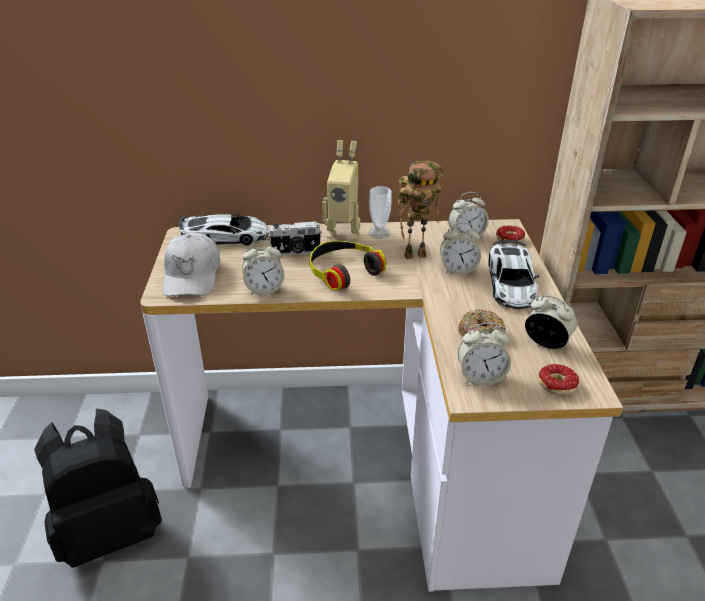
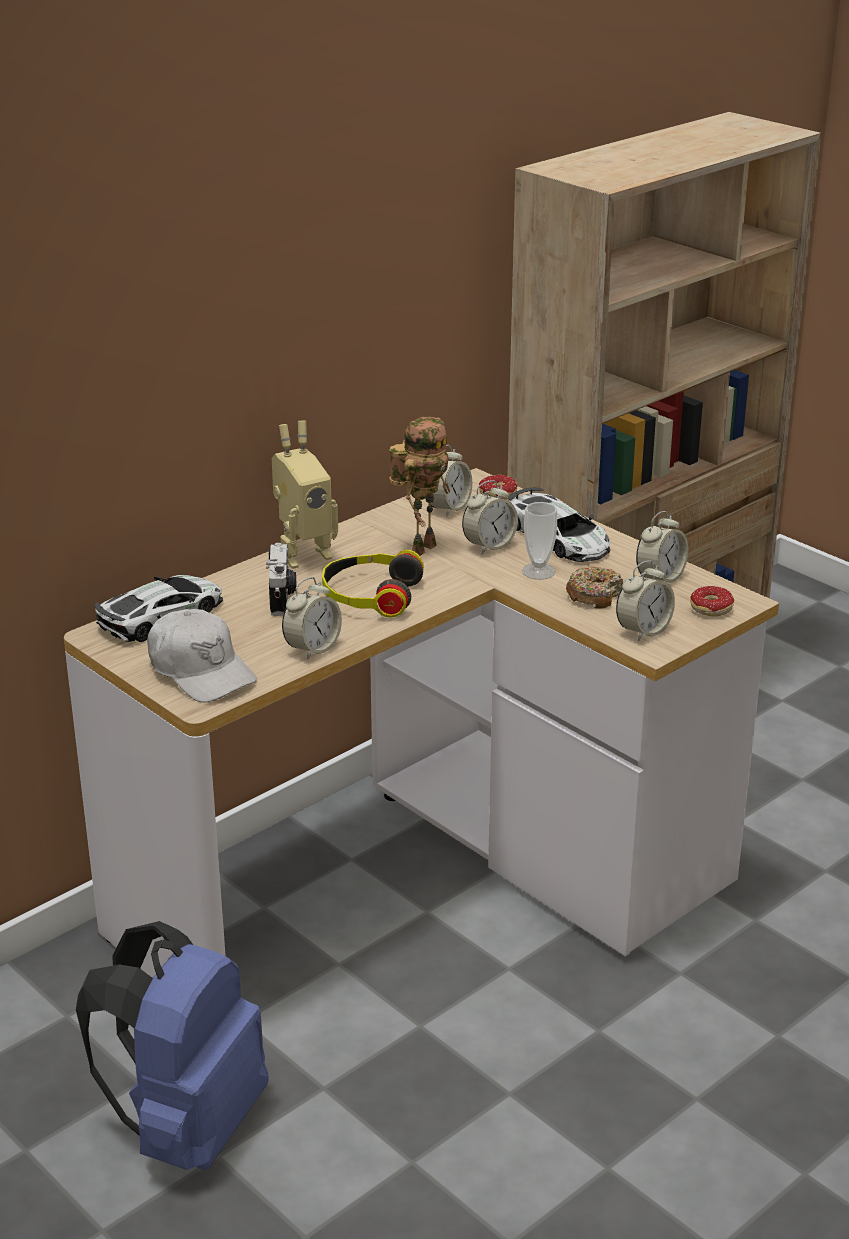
camera: 40 degrees left, 5 degrees down
black backpack [34,408,162,568] -> blue backpack [76,921,269,1170]
camera [268,222,322,255] -> camera turned 45 degrees counterclockwise [266,543,296,616]
cup [368,186,392,239] -> cup moved to [522,502,557,580]
alarm clock [525,295,578,349] -> alarm clock turned 135 degrees clockwise [636,511,688,583]

